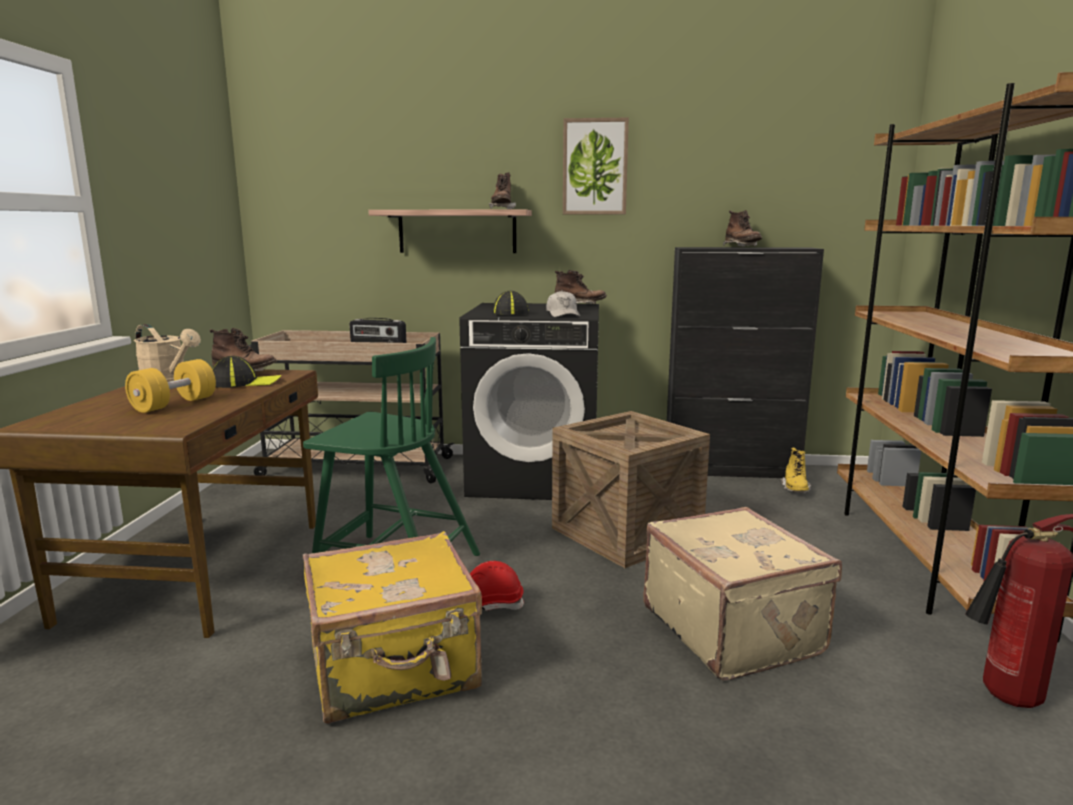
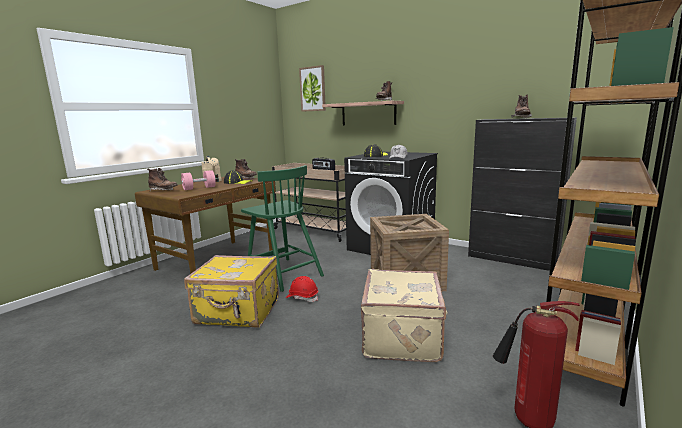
camera: 30 degrees right, 0 degrees up
yellow dumbbell [125,359,216,413] -> pink dumbbell [181,170,216,190]
brown boot [555,270,607,304] -> brown boot moved to [147,168,178,191]
picture [563,118,629,215] -> picture moved to [299,65,326,112]
yellow boot [780,448,811,494] -> none

